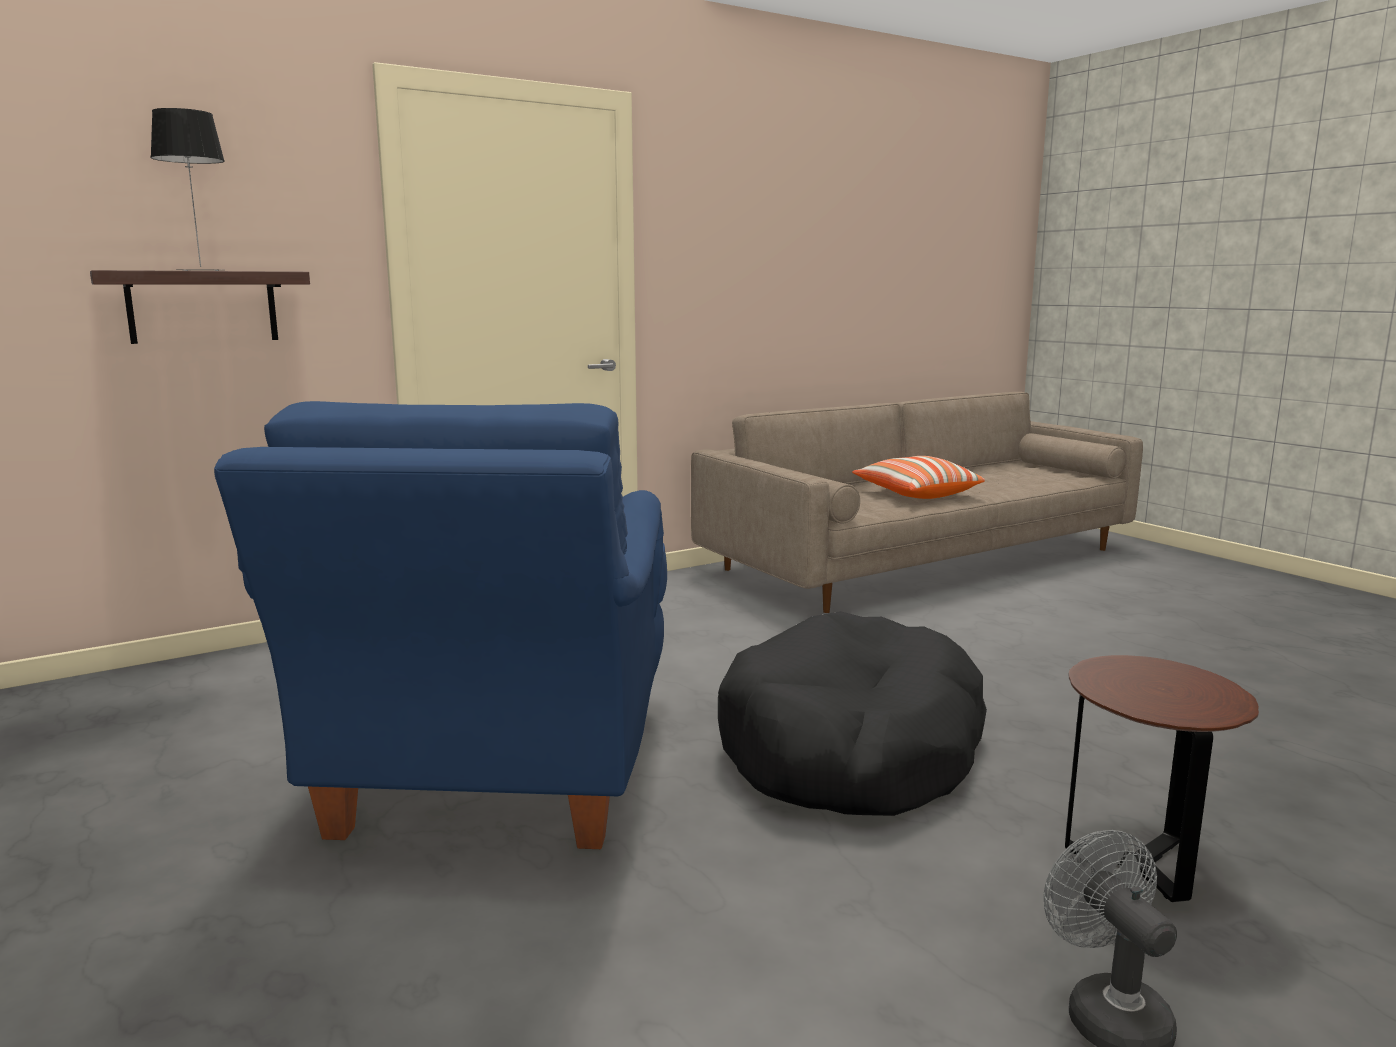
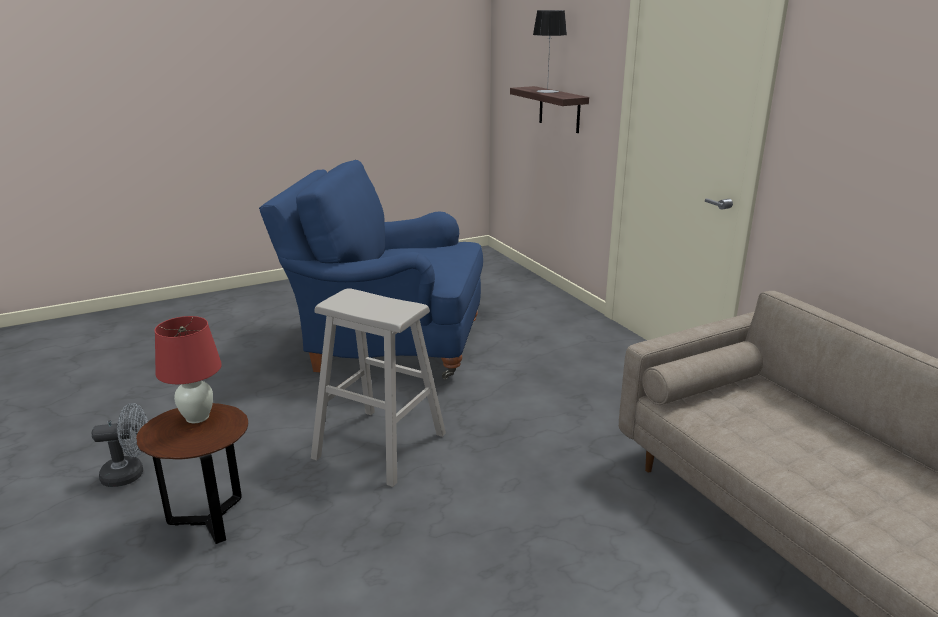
camera: 95 degrees right, 10 degrees up
black dog bed [718,611,987,816] -> beige stool [311,288,446,487]
pillow [852,456,985,499] -> none
none -> red table lamp [155,316,222,423]

